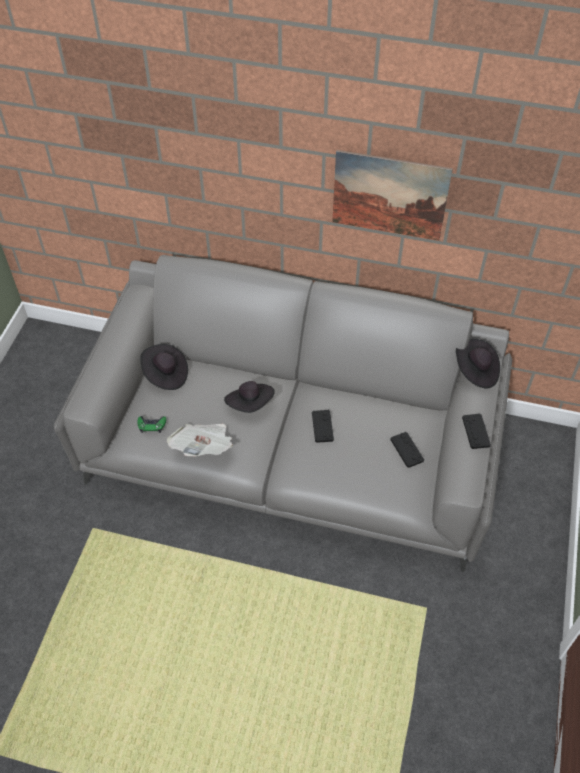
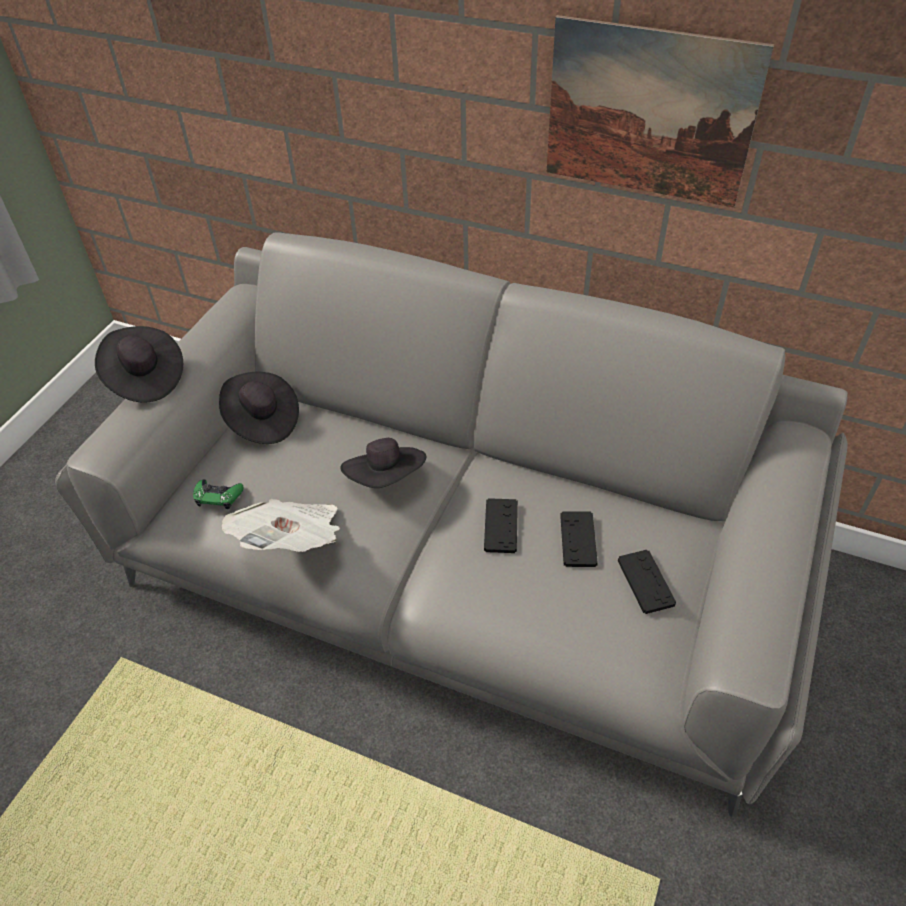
camera: 10 degrees right, 5 degrees down
black hat [456,339,500,388] -> black hat moved to [95,326,183,403]
black game controller [462,414,491,449] -> black game controller moved to [560,511,598,567]

